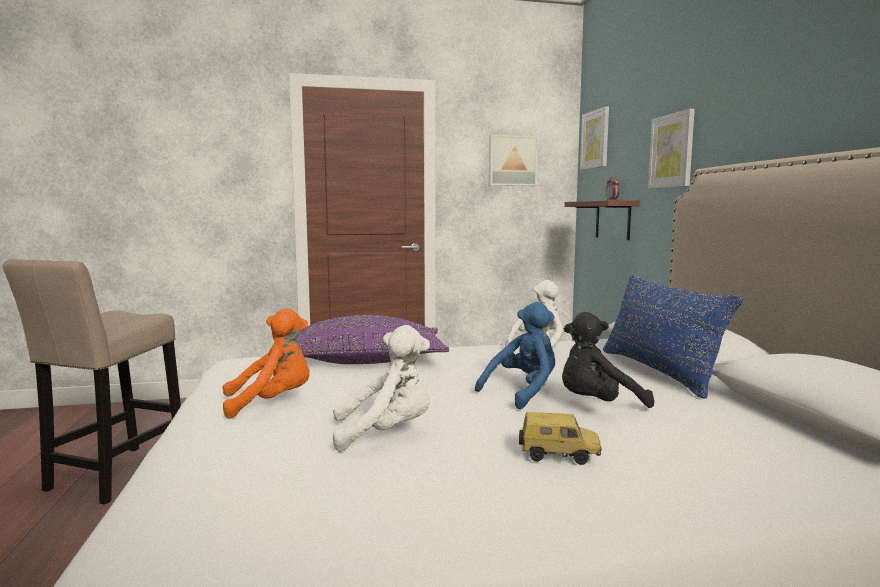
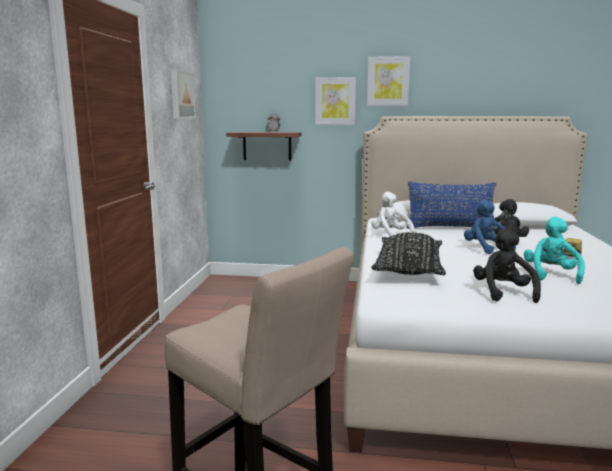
camera: 70 degrees left, 5 degrees up
orange plush toy [222,308,310,419] -> black plush toy [473,228,541,303]
purple pillow [295,315,449,364] -> black pillow [371,232,446,275]
white plush toy [333,325,430,451] -> turquoise plush toy [524,217,585,284]
picture [580,106,609,170] -> picture moved to [367,56,410,106]

